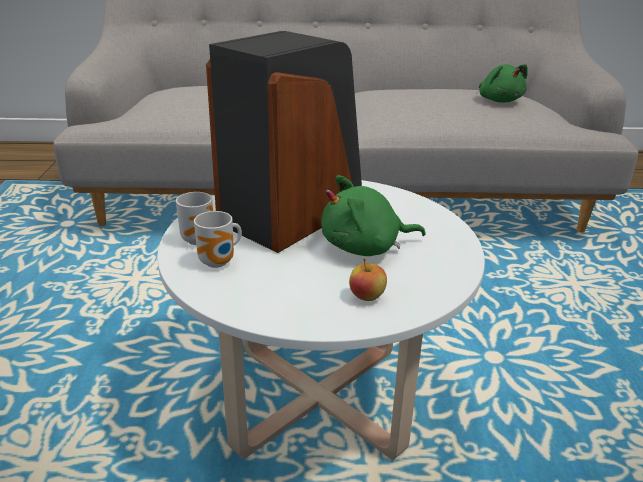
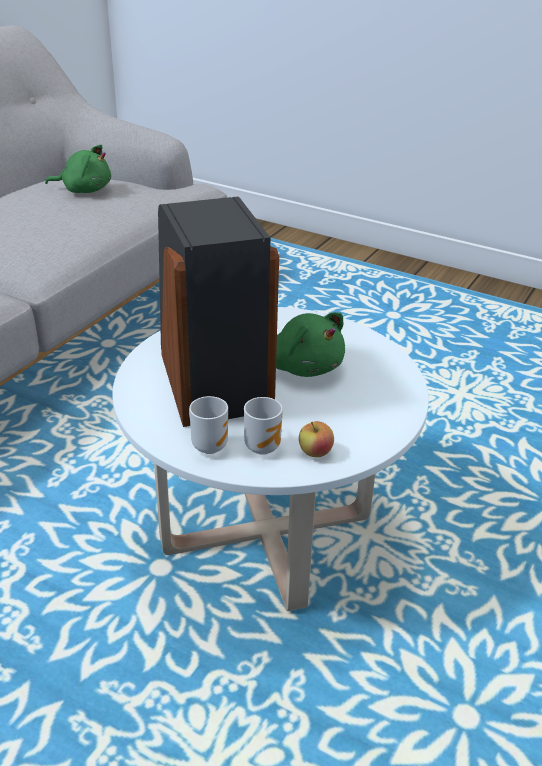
camera: 60 degrees left, 5 degrees up
green plush toy [321,175,426,256] -> green plush toy turned 60 degrees counterclockwise [276,312,345,377]
apple [349,259,387,301] -> apple moved to [299,421,334,457]

